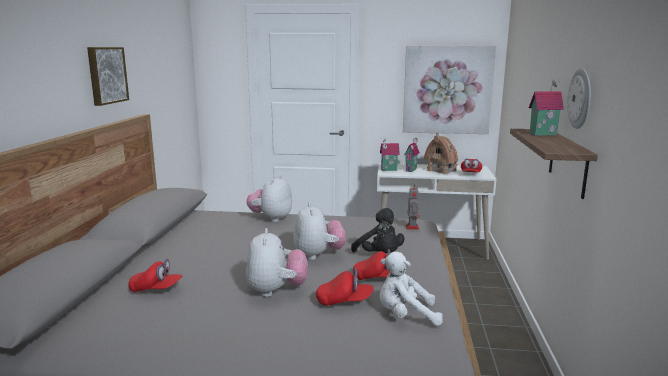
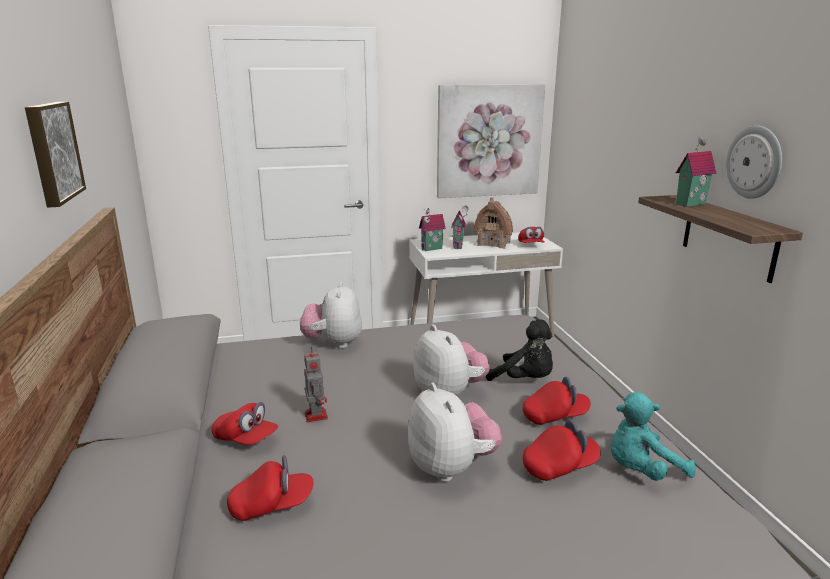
camera: 20 degrees left, 5 degrees up
white plush toy [380,252,443,326] -> turquoise plush toy [610,392,696,481]
toy robot [405,184,420,230] -> toy robot moved to [304,346,328,422]
none -> red cap [212,402,278,445]

